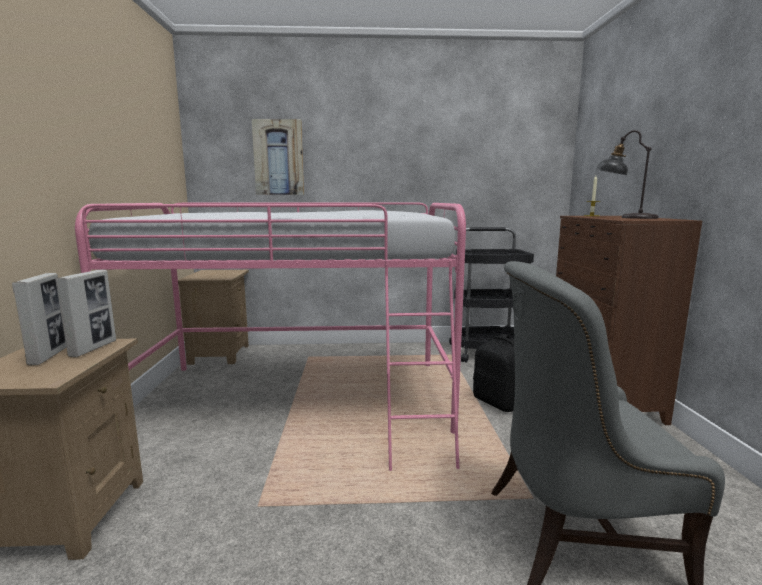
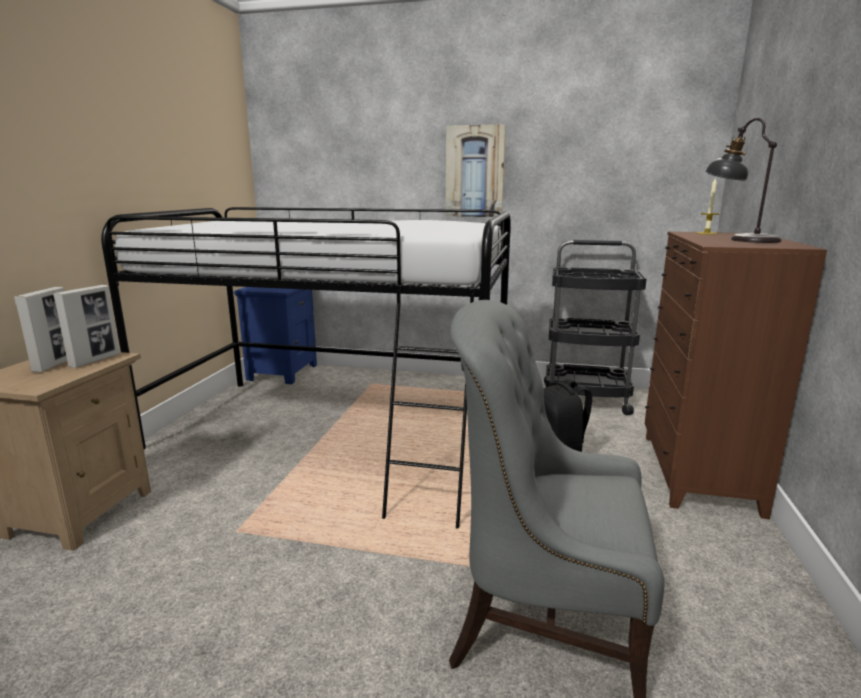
camera: 15 degrees right, 5 degrees up
pink bed [75,202,466,471] -> black bed [101,207,511,529]
beige nightstand [178,270,249,365] -> blue nightstand [234,287,317,384]
picture [252,119,304,195] -> picture moved to [445,124,506,217]

